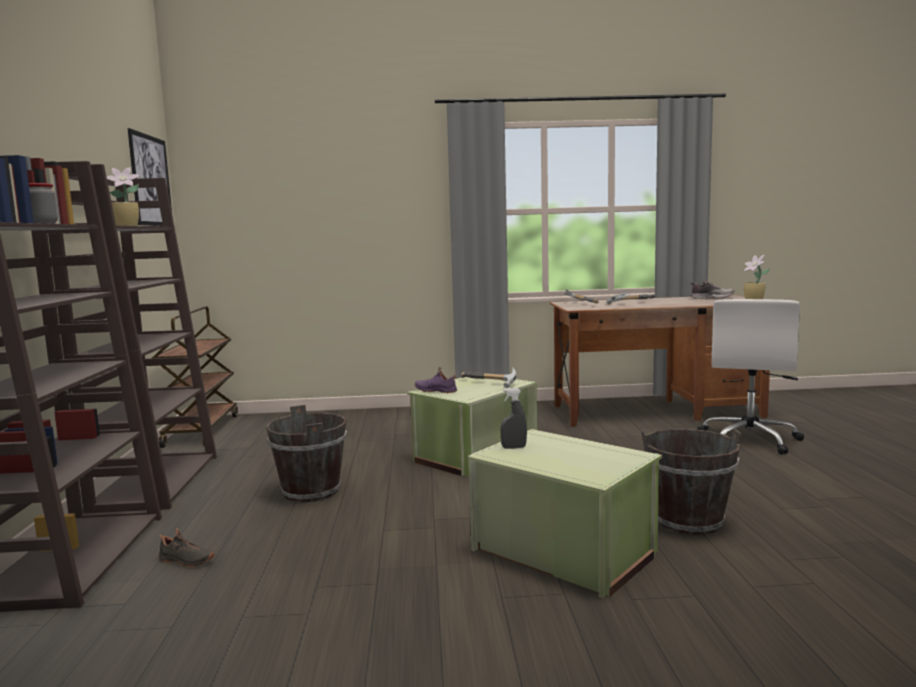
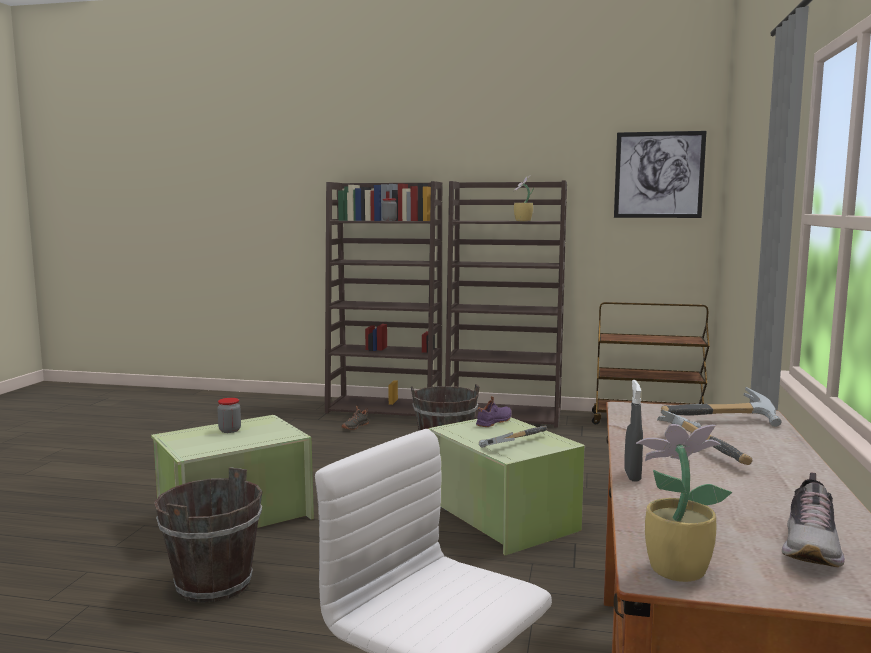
camera: 105 degrees right, 0 degrees up
grey spray bottle [500,388,527,449] -> grey spray bottle moved to [624,380,643,481]
none -> jar [217,398,241,433]

